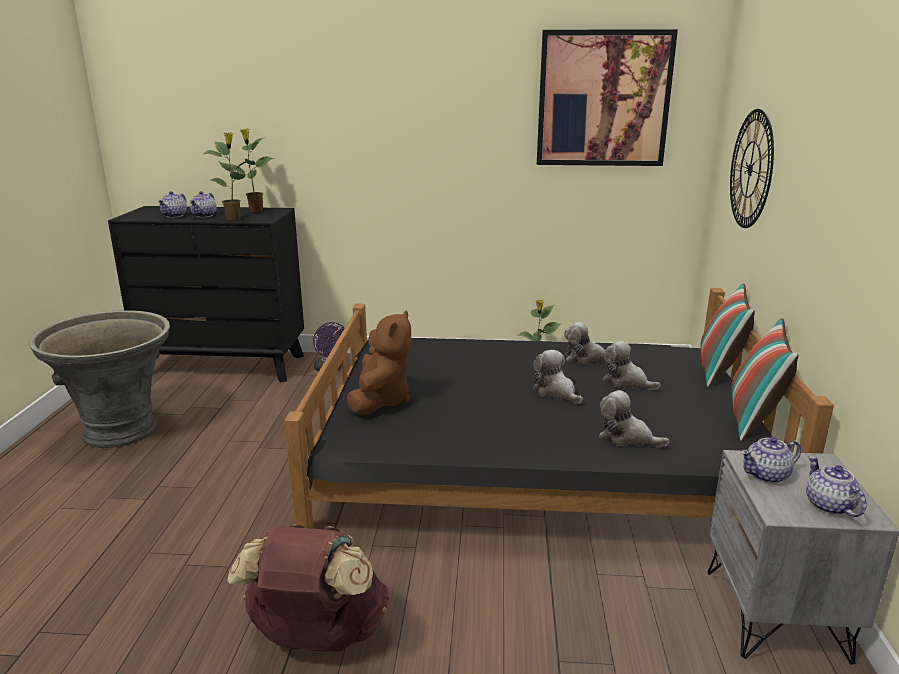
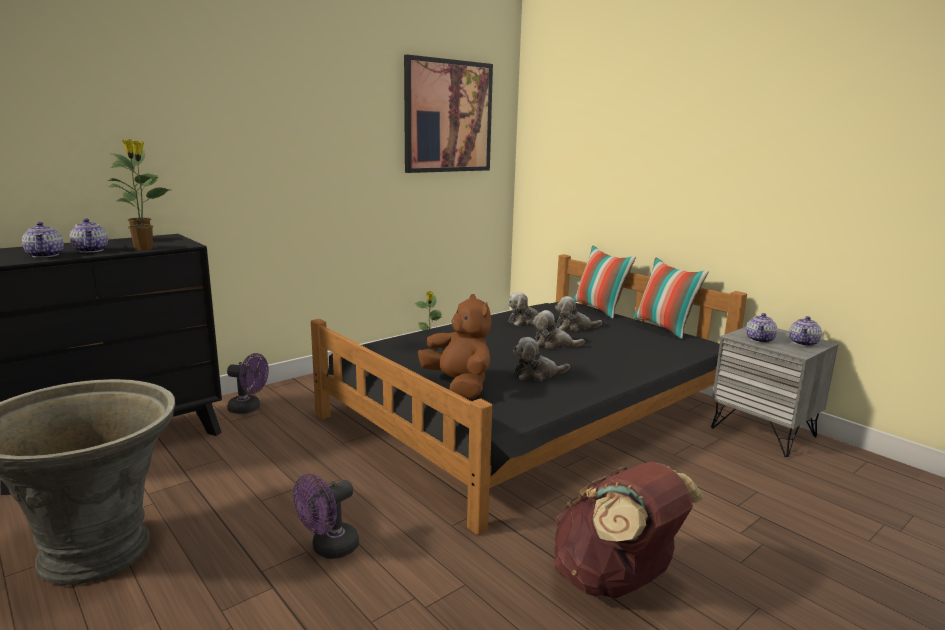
camera: 45 degrees left, 5 degrees down
plush toy [599,390,670,447] -> plush toy moved to [513,337,570,381]
wall clock [730,109,774,228] -> none
teapot [806,456,867,517] -> teapot turned 90 degrees counterclockwise [789,316,822,346]
none -> purple fan [293,474,359,559]

